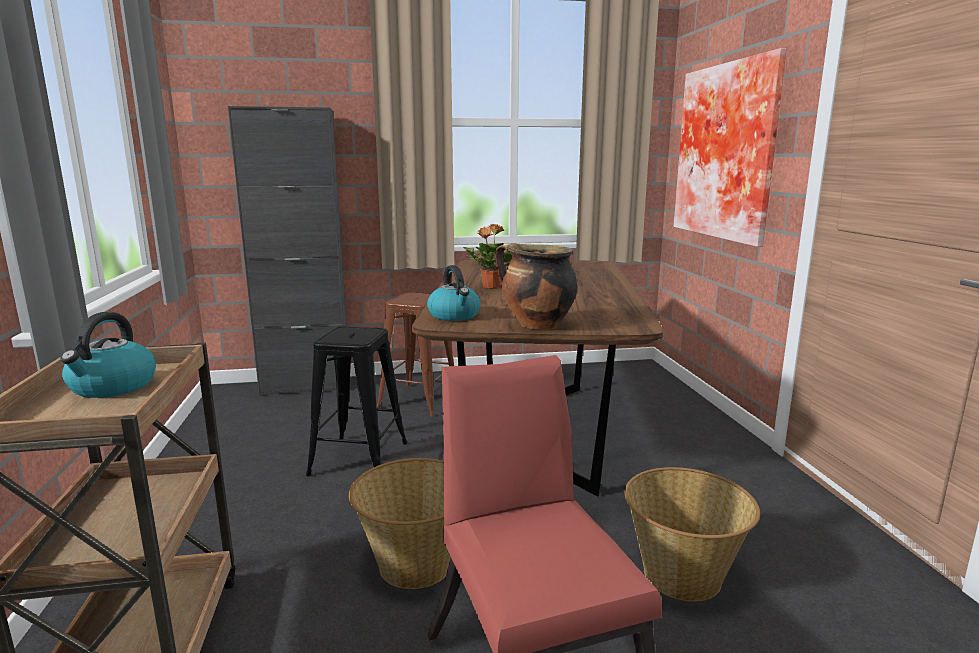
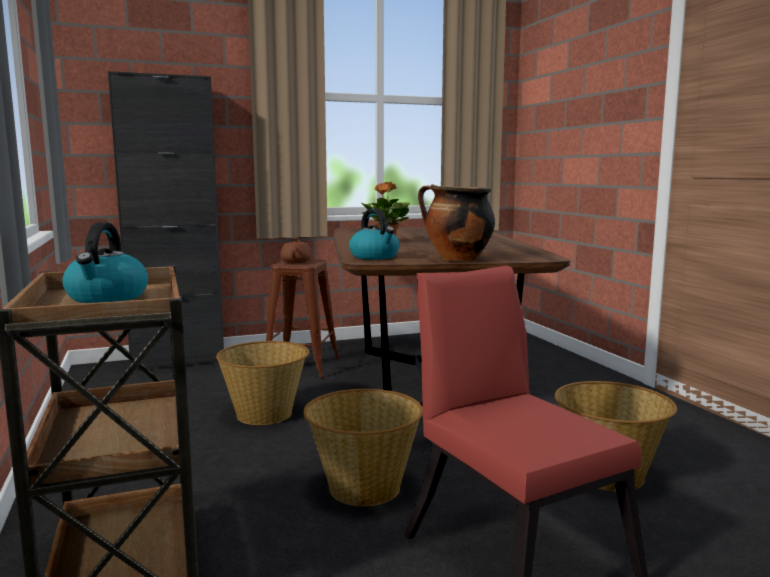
camera: 10 degrees left, 5 degrees down
black stool [306,326,407,476] -> basket [216,341,310,425]
picture [674,48,787,247] -> none
none -> brown teapot [280,238,311,263]

